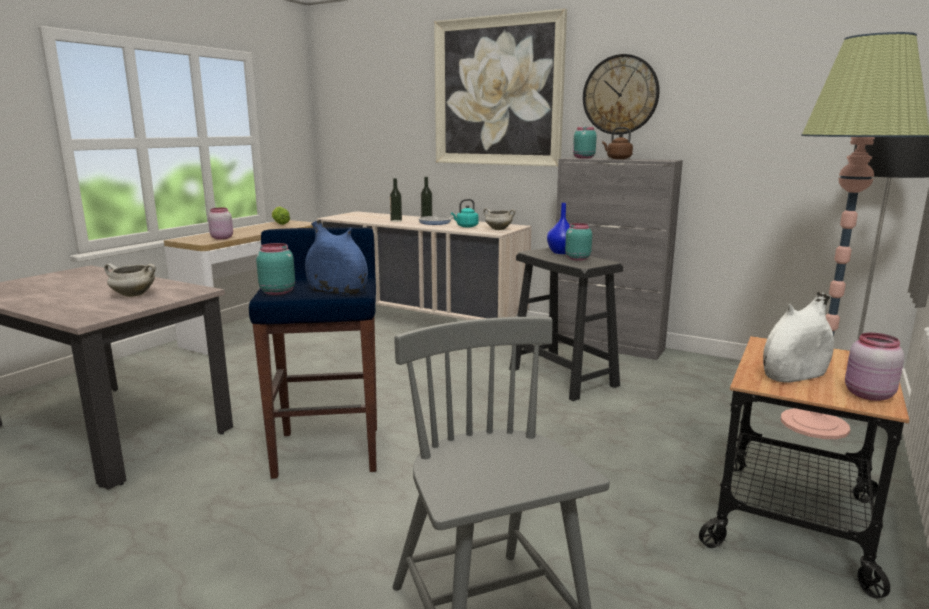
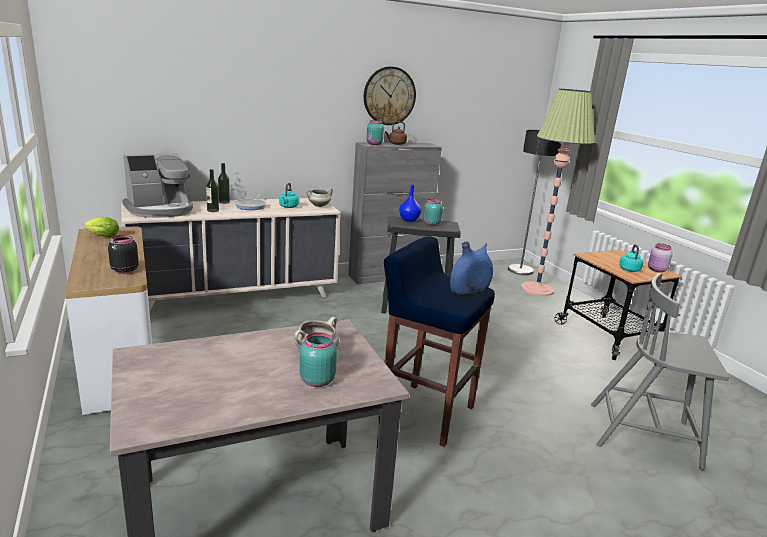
camera: 55 degrees left, 5 degrees up
pink jar [208,208,233,239] -> black jar [108,235,139,274]
turquoise jar [256,243,295,295] -> turquoise jar moved to [300,332,337,387]
picture [434,9,567,167] -> none
white vase [763,292,834,383] -> turquoise kettle [619,244,643,272]
none -> coffee machine [122,153,193,218]

